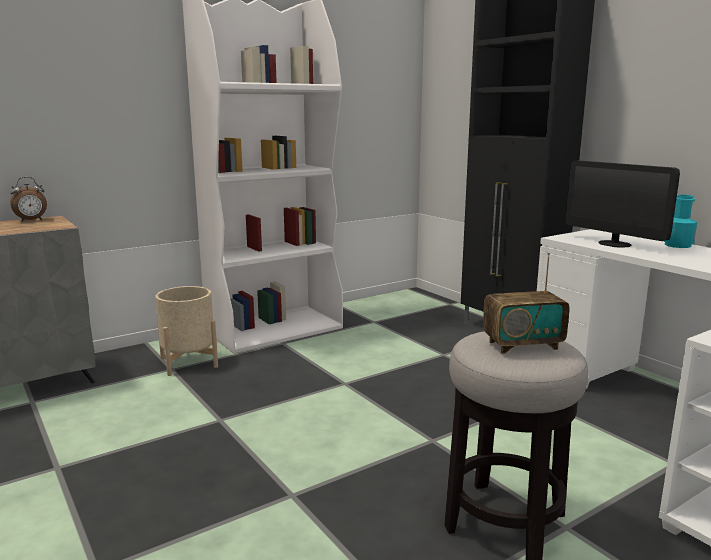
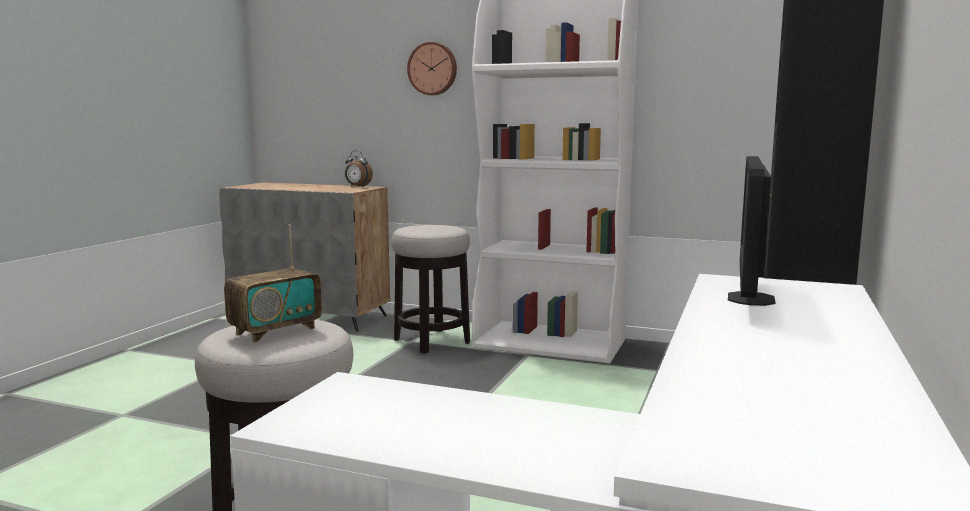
camera: 55 degrees right, 5 degrees down
beige planter [155,286,218,376] -> stool [391,225,470,354]
radio [483,253,570,354] -> radio turned 90 degrees counterclockwise [224,224,322,343]
turquoise bottle [664,195,697,248] -> none
none -> wall clock [407,42,457,95]

